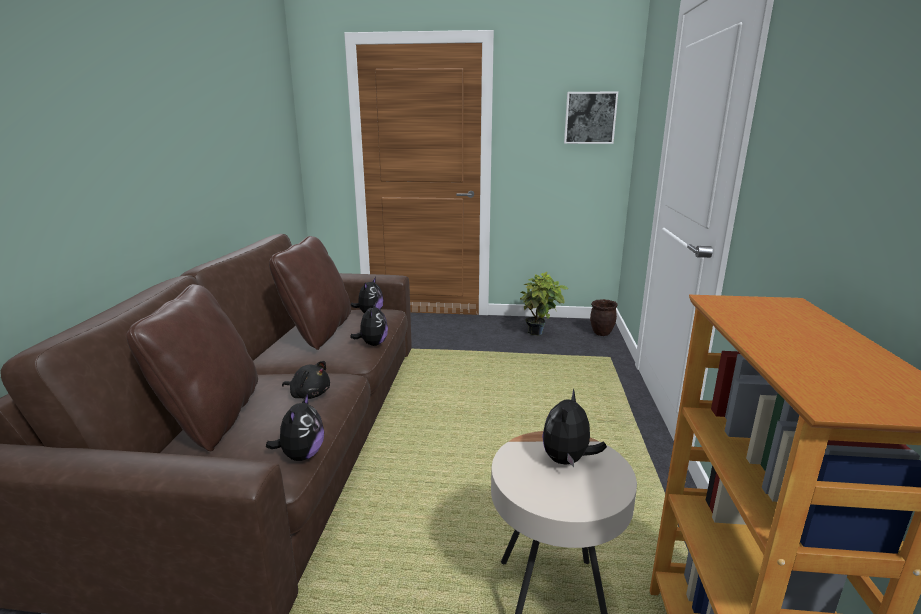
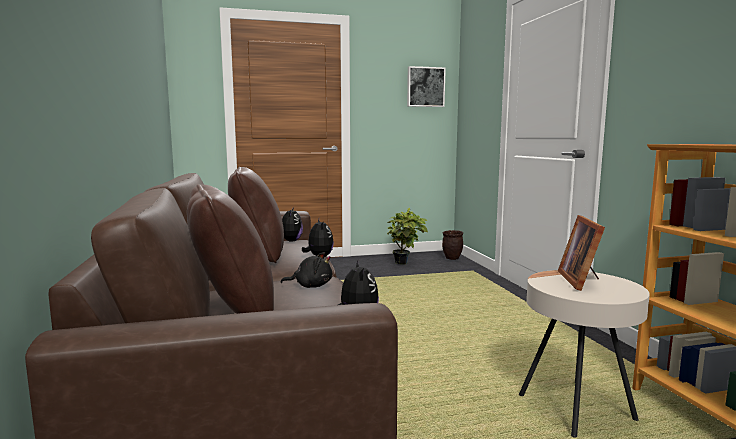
camera: 20 degrees left, 10 degrees down
plush toy [542,389,607,467] -> picture frame [558,215,605,291]

